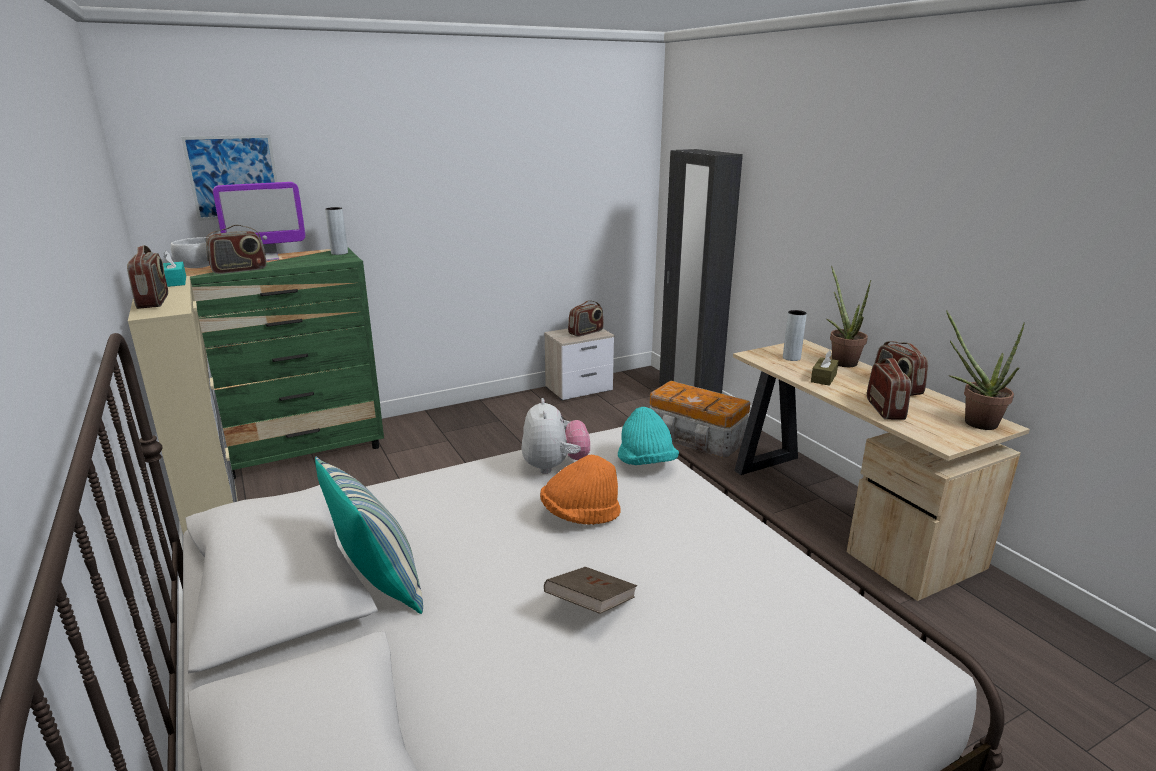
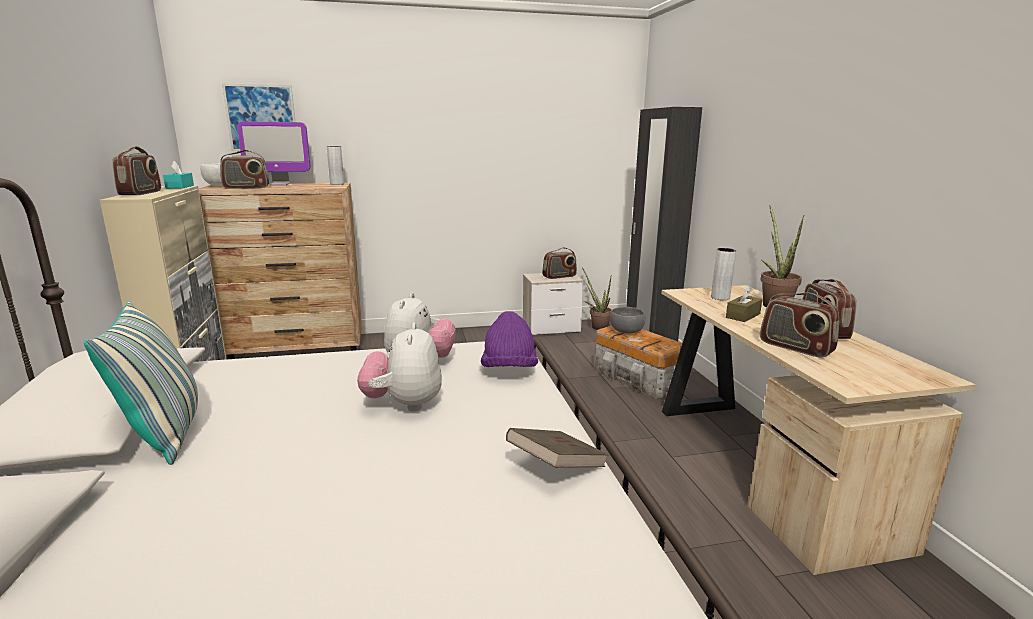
camera: 15 degrees right, 5 degrees down
green dresser [184,248,384,479] -> brown dresser [199,183,362,359]
orange hat [540,455,621,525] -> plush toy [357,323,442,411]
brown book [544,567,637,614] -> brown book moved to [506,428,609,468]
turquoise hat [618,407,679,465] -> purple hat [481,311,538,367]
radio [867,358,911,420] -> radio turned 120 degrees clockwise [760,292,839,358]
potted plant [946,310,1025,430] -> potted plant moved to [582,267,612,330]
none -> grey bowl [610,307,645,334]

